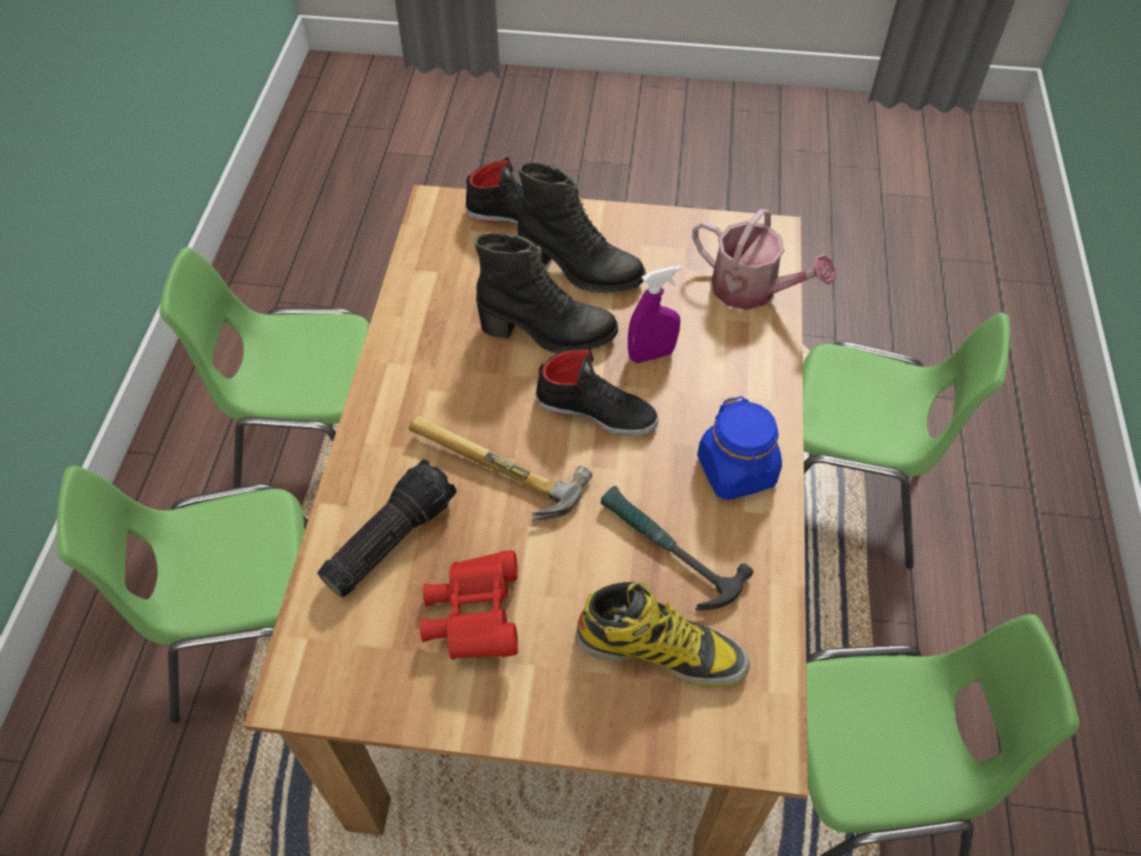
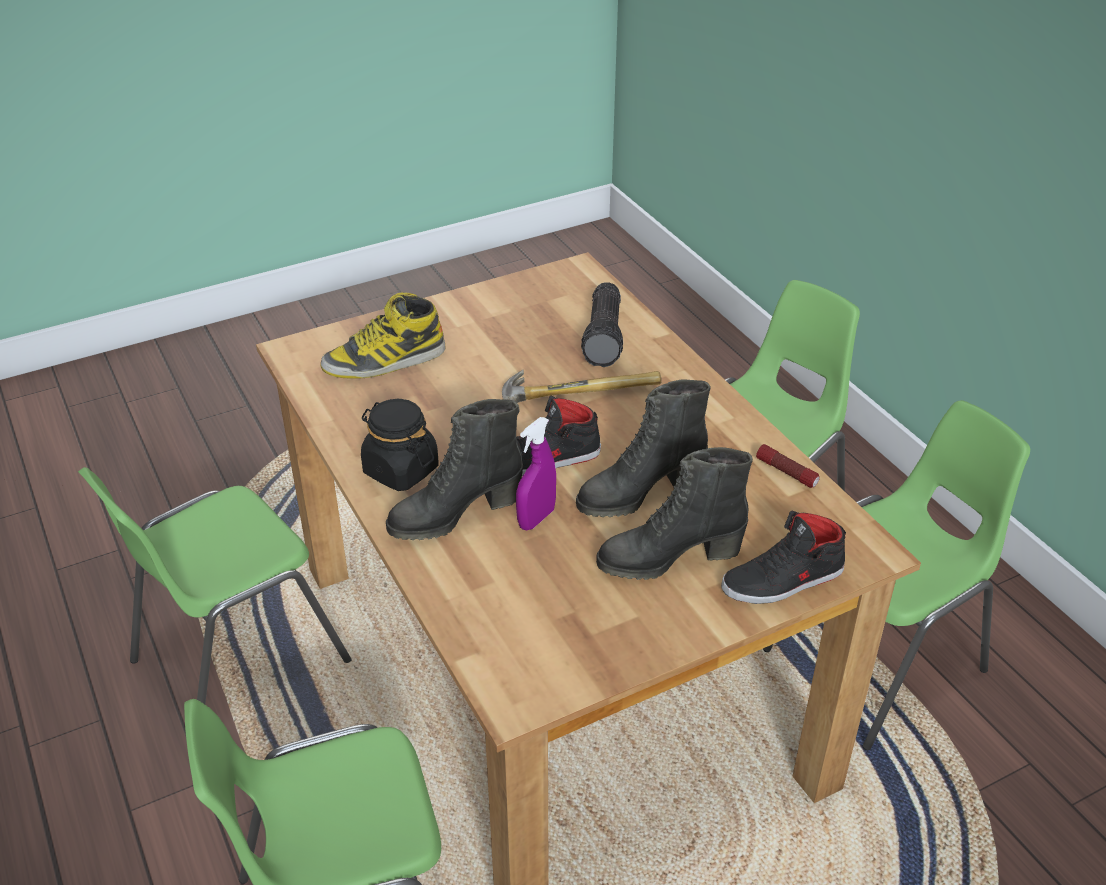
camera: 145 degrees right, 15 degrees down
red binoculars [420,550,518,659] -> none
hammer [601,486,753,611] -> none
watering can [692,209,836,310] -> none
blue jar [697,396,782,500] -> black jar [361,399,439,491]
none -> black boot [386,399,523,540]
none -> flashlight [756,444,820,488]

